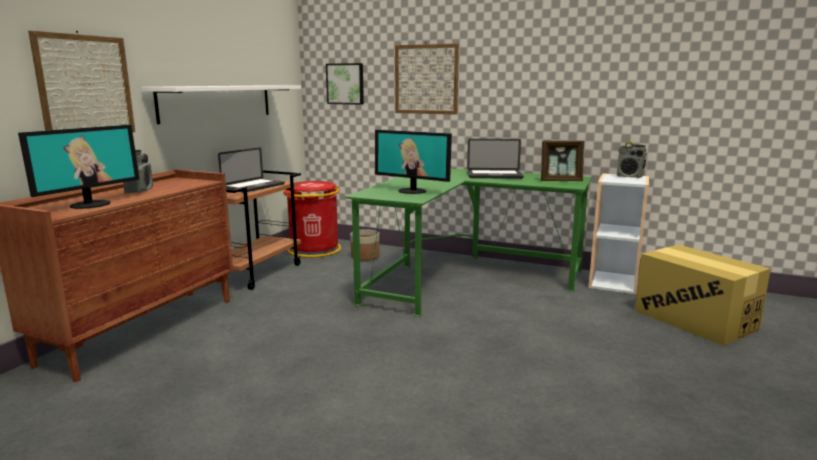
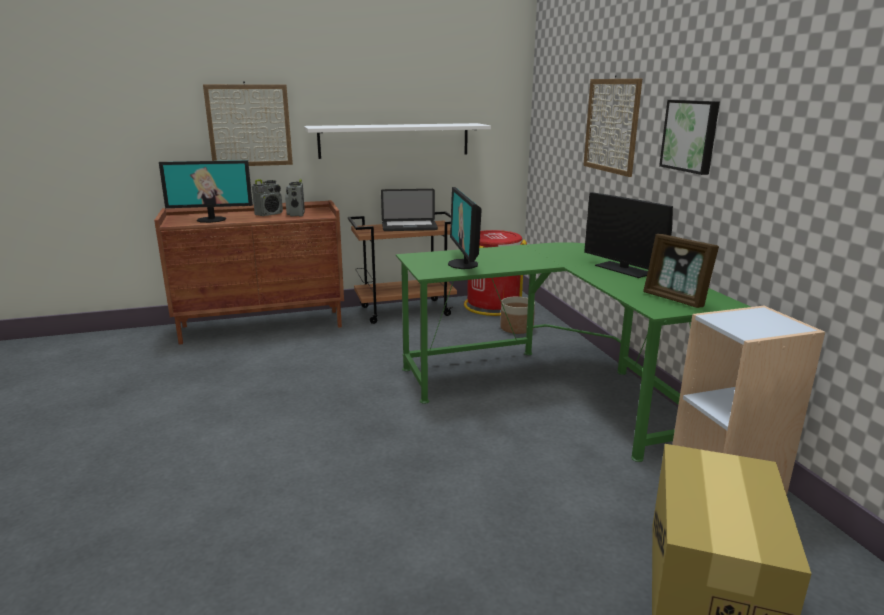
camera: 50 degrees right, 5 degrees up
picture [326,63,364,105] -> picture moved to [659,100,720,175]
laptop [467,139,524,179] -> monitor [584,192,673,278]
radio [617,142,646,178] -> radio moved to [285,179,305,216]

